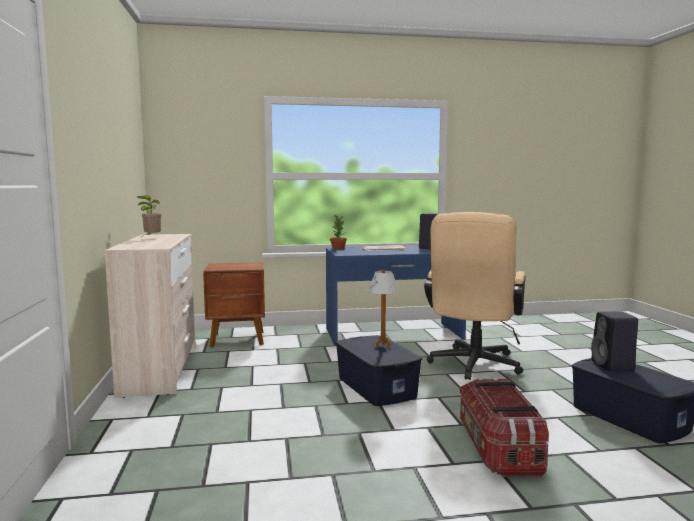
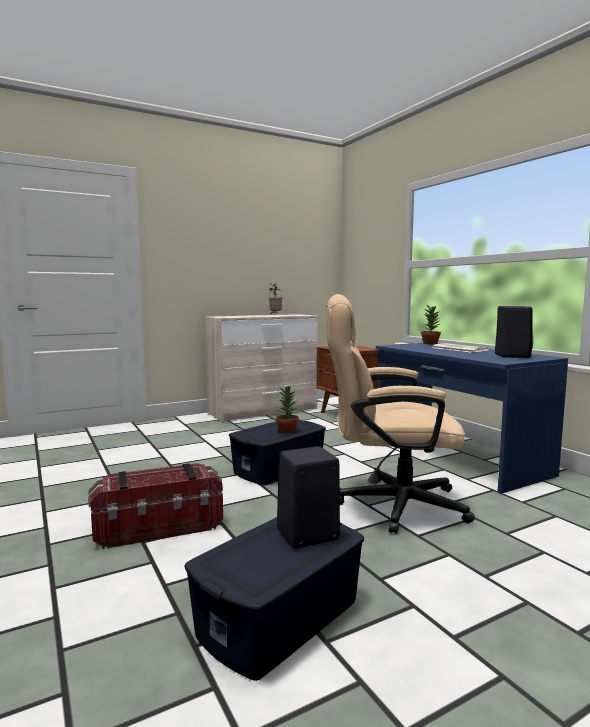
camera: 70 degrees right, 0 degrees up
table lamp [368,269,399,349] -> potted plant [275,385,299,433]

